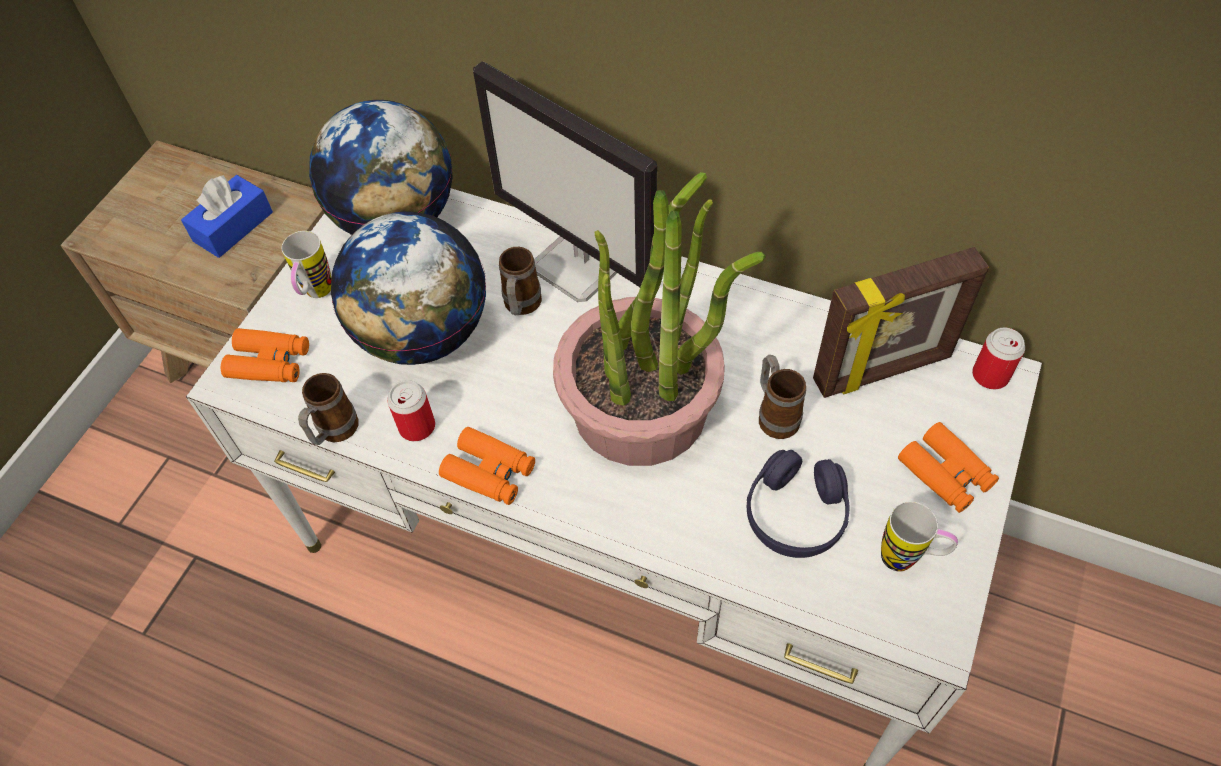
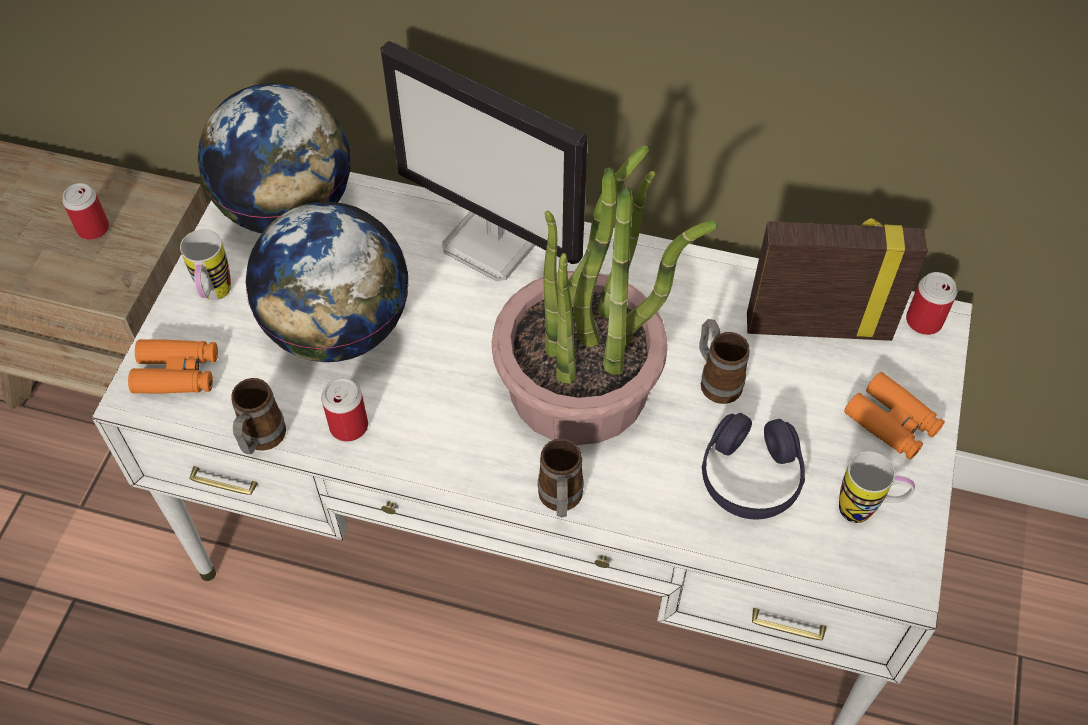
camera: 10 degrees left, 0 degrees up
blue tissue box [181,175,273,258] -> can [62,183,109,240]
orange binoculars [439,427,535,505] -> none
mug [499,247,542,316] -> mug moved to [538,438,584,517]
picture frame [813,247,989,398] -> picture frame turned 150 degrees counterclockwise [747,218,928,341]

